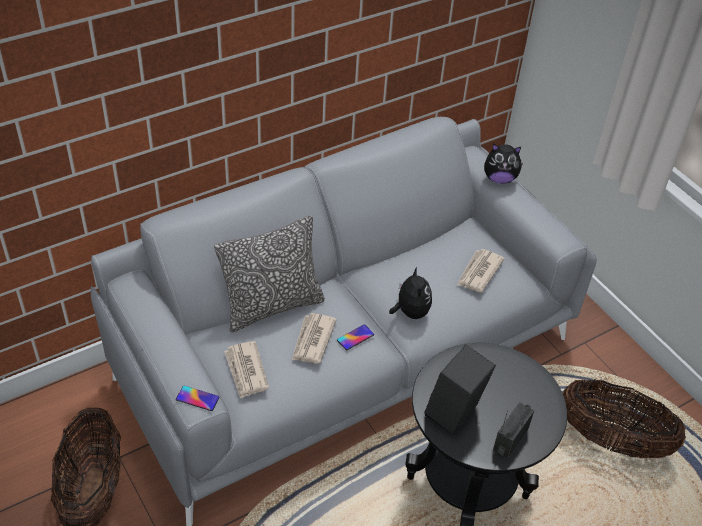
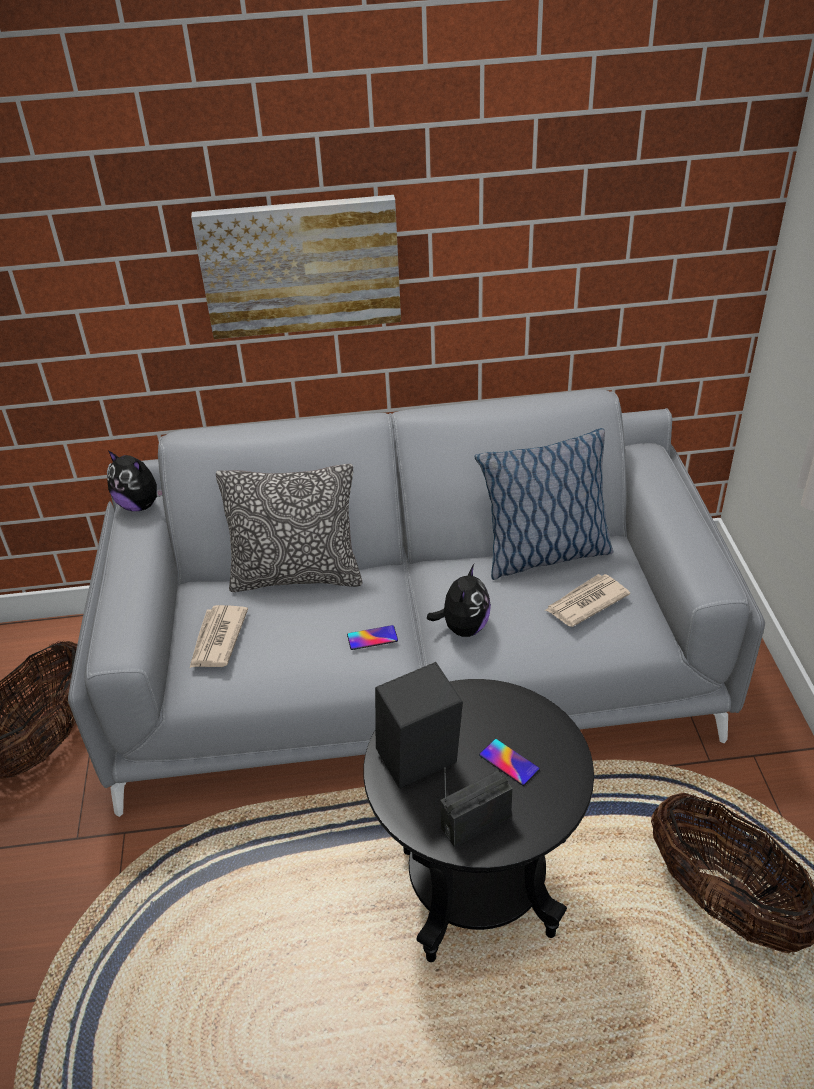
camera: 30 degrees right, 5 degrees down
phone [176,386,220,411] -> phone moved to [479,739,540,786]
newspaper [292,313,337,363] -> none
plush toy [484,144,523,184] -> plush toy moved to [107,450,162,511]
none -> picture [191,195,401,339]
none -> pillow [475,428,613,580]

